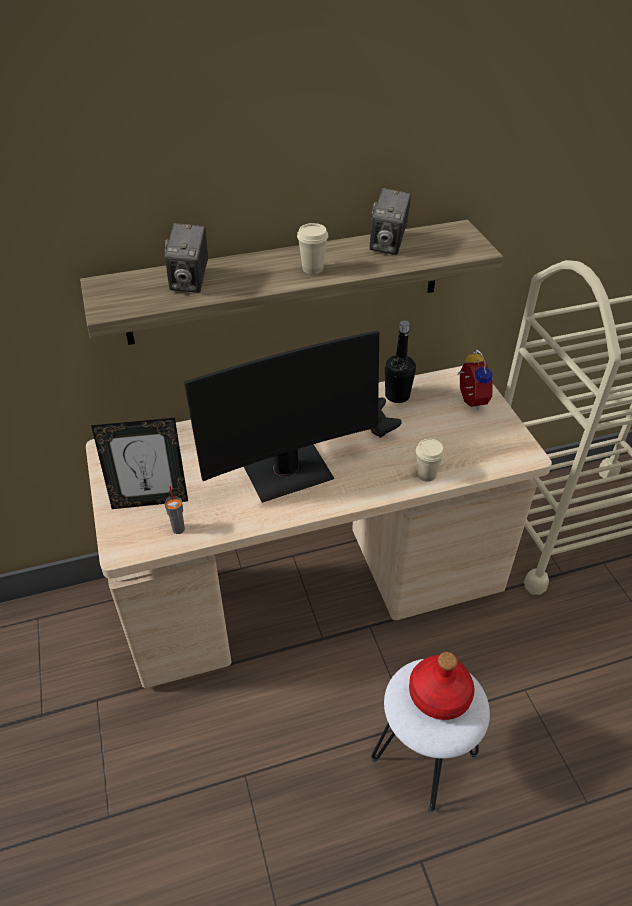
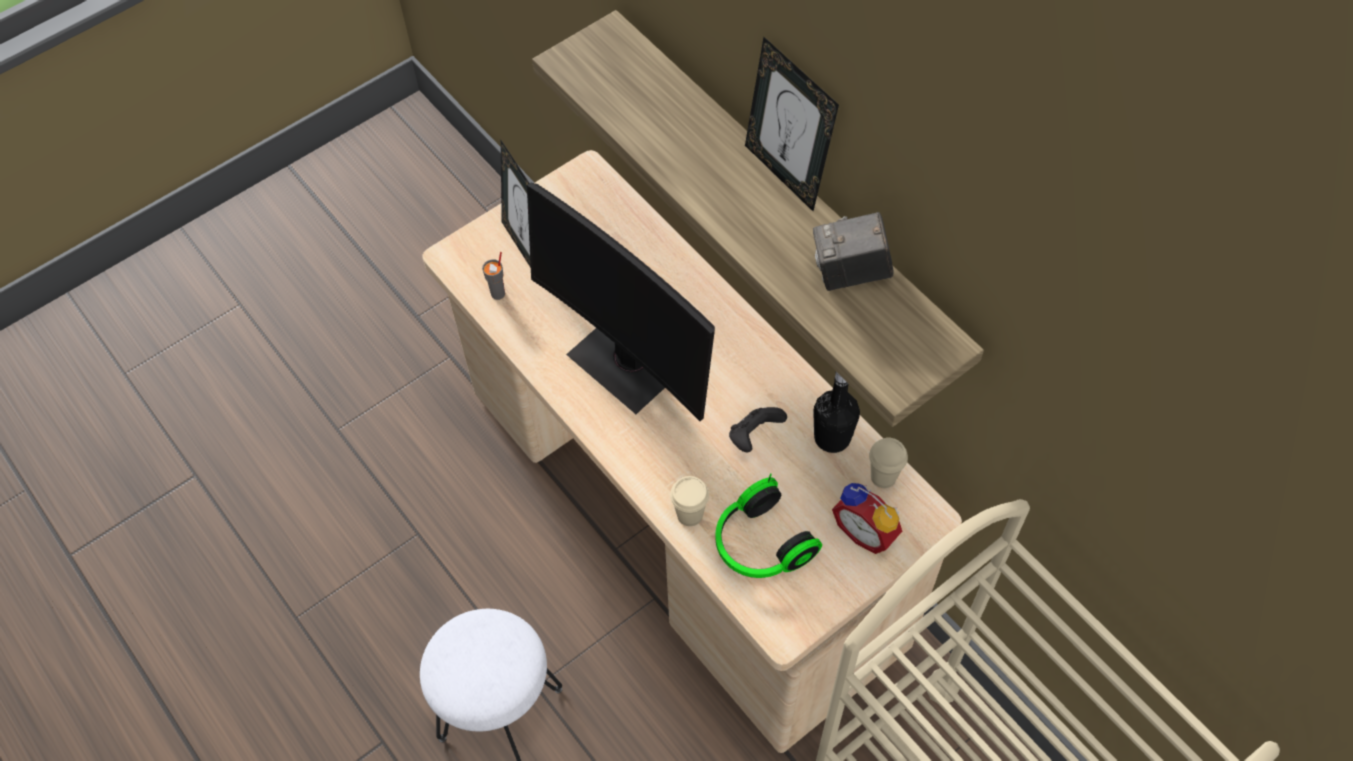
camera: 70 degrees right, 15 degrees up
camera [165,223,208,293] -> none
beige cup [297,223,328,274] -> beige cup moved to [869,438,908,488]
red bottle [409,652,474,720] -> none
alarm clock [458,350,493,410] -> alarm clock turned 75 degrees clockwise [832,483,902,554]
none -> headphones [716,473,822,578]
none -> picture frame [745,37,839,211]

